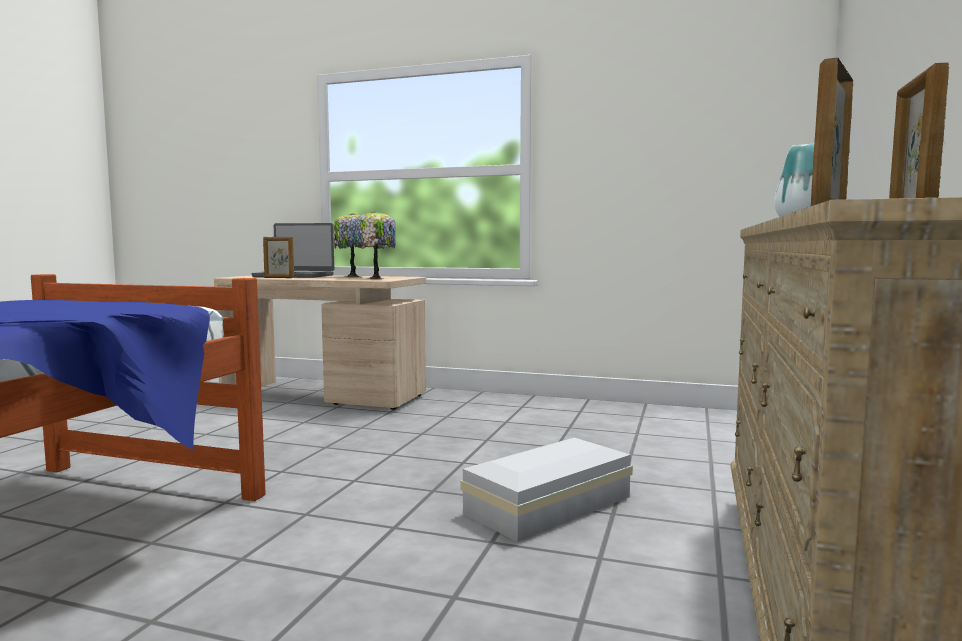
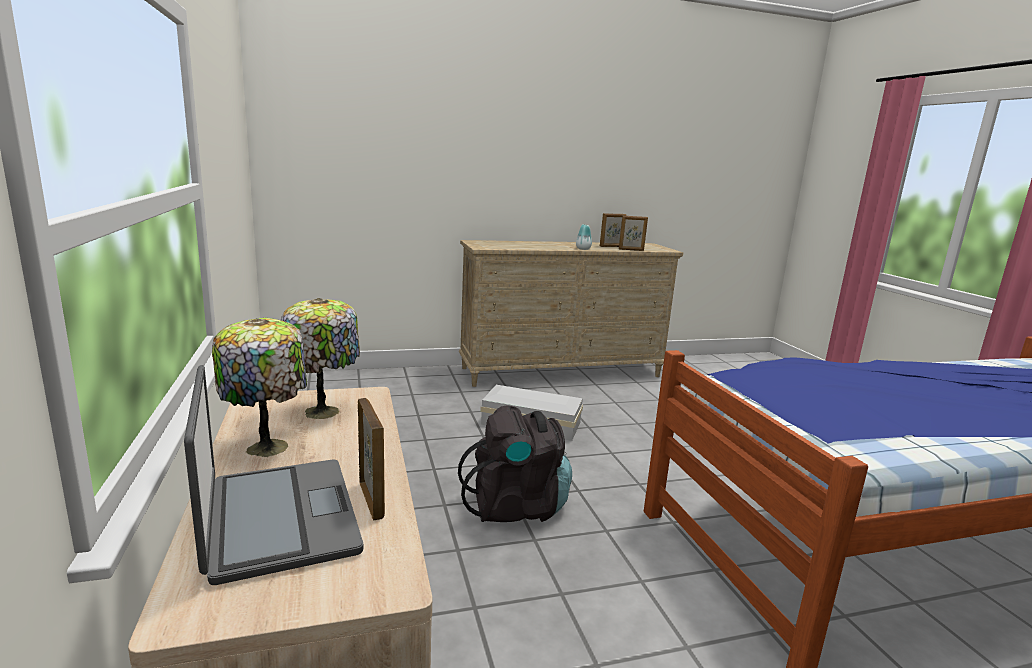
camera: 125 degrees left, 10 degrees up
none -> black backpack [458,405,572,522]

